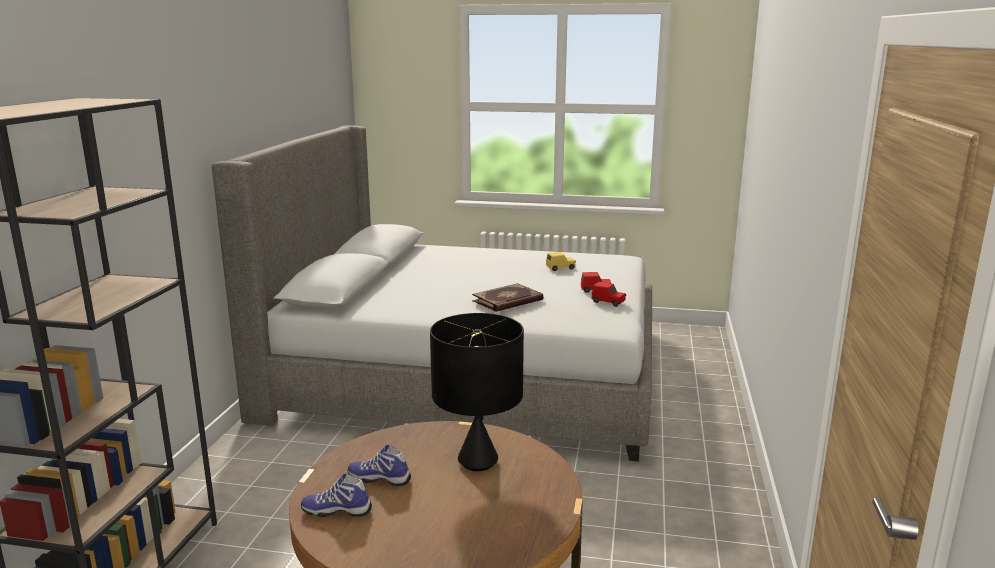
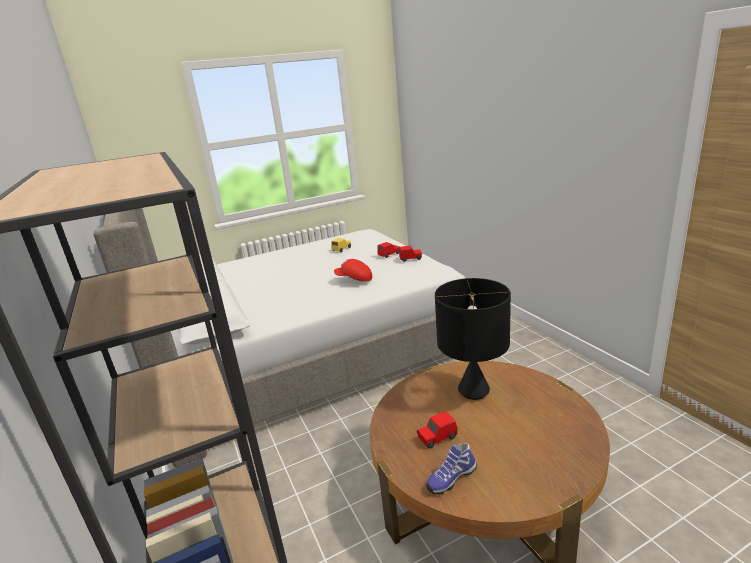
camera: 35 degrees left, 5 degrees up
shoe [348,445,411,486] -> red toy car [417,412,458,449]
book [472,283,543,312] -> red cap [334,259,372,282]

